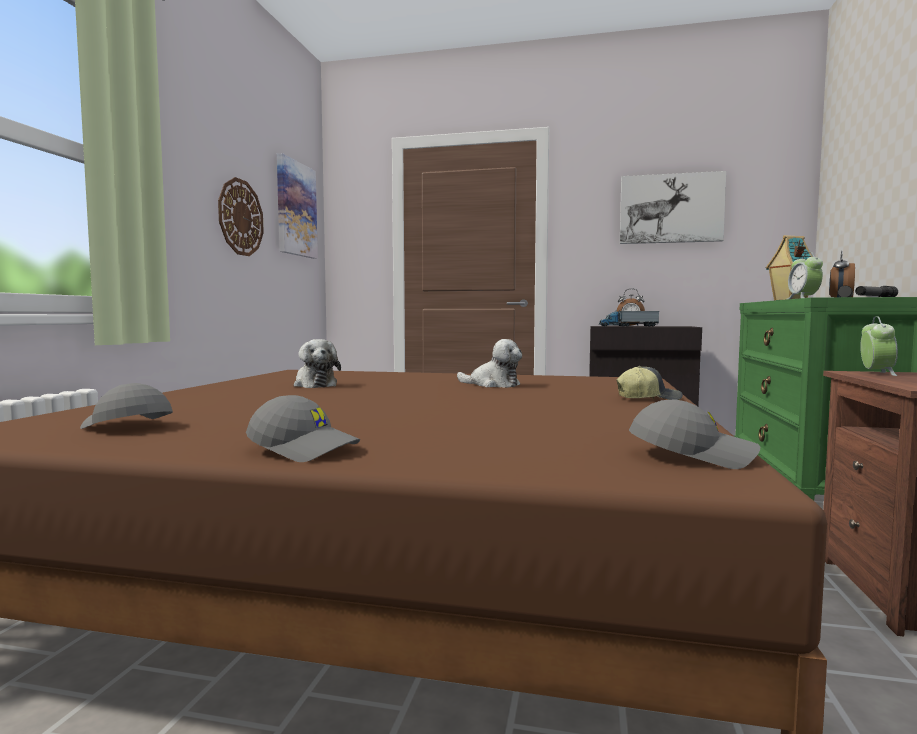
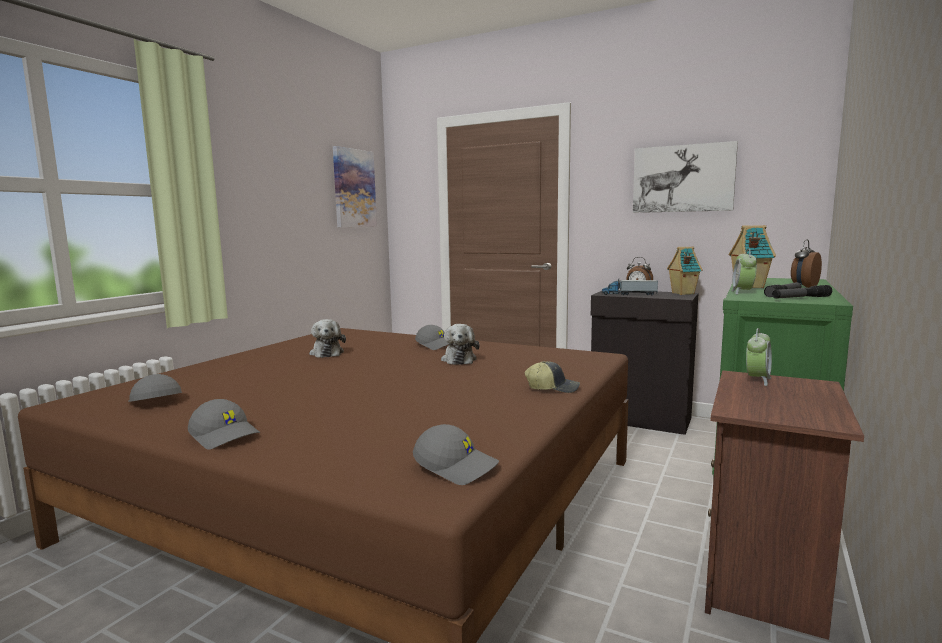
camera: 15 degrees right, 5 degrees up
wall clock [218,177,264,256] -> none
plush toy [457,339,522,388] -> plush toy turned 45 degrees clockwise [441,324,480,365]
none -> grey cap [415,325,449,350]
none -> toy house [667,246,703,295]

